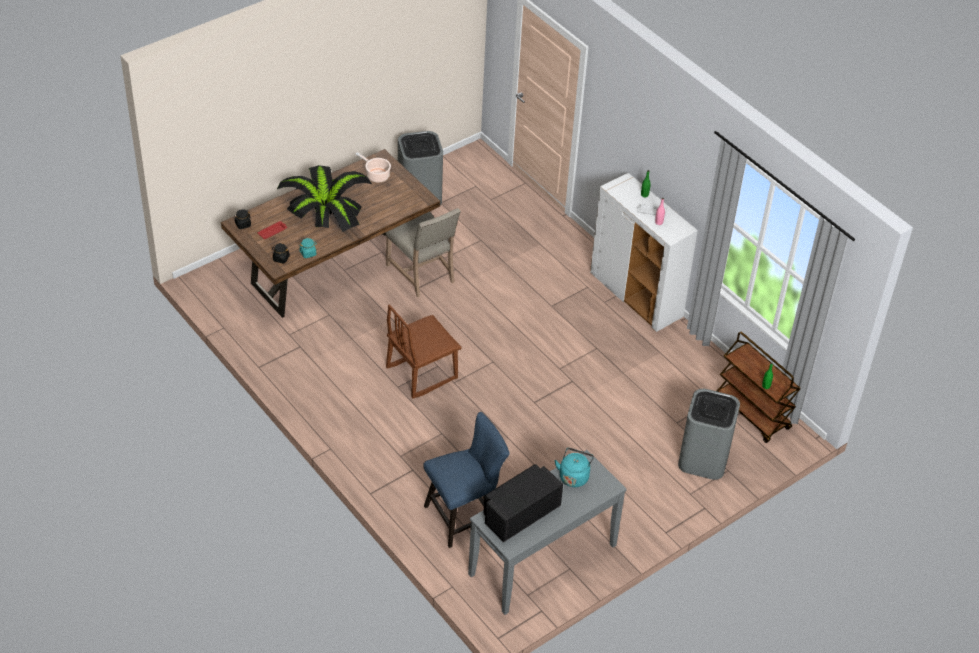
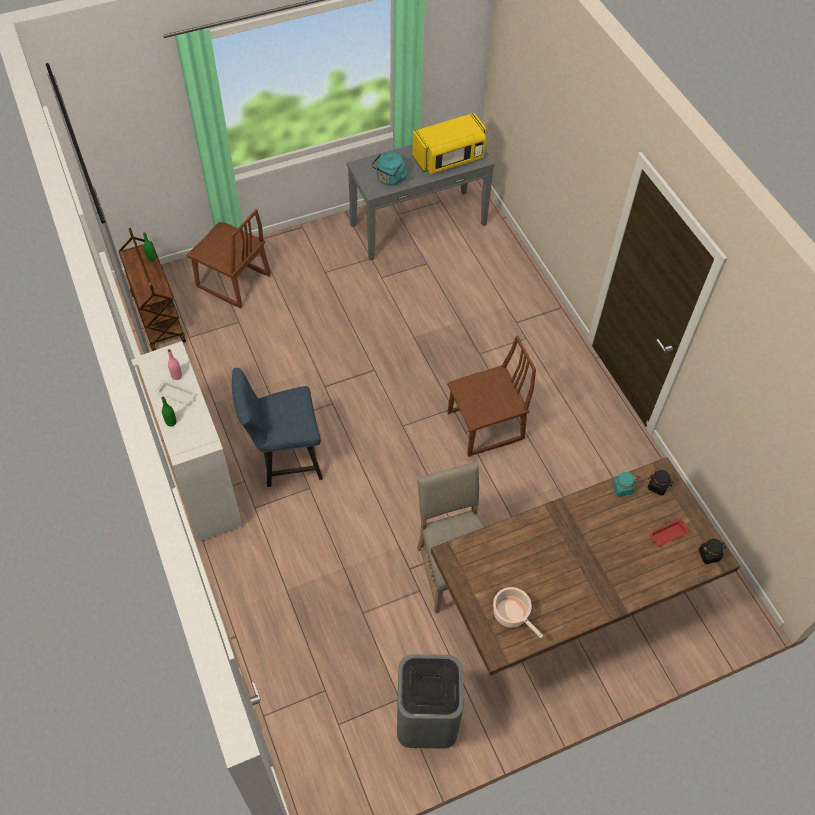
camera: 165 degrees left, 10 degrees up
potted plant [277,165,372,232] -> none
blue chair [423,412,510,548] -> blue chair moved to [232,368,323,487]
black microwave [483,464,563,542] -> yellow microwave [412,113,487,174]
grey trash can [678,389,740,480] -> brown chair [186,209,271,308]

